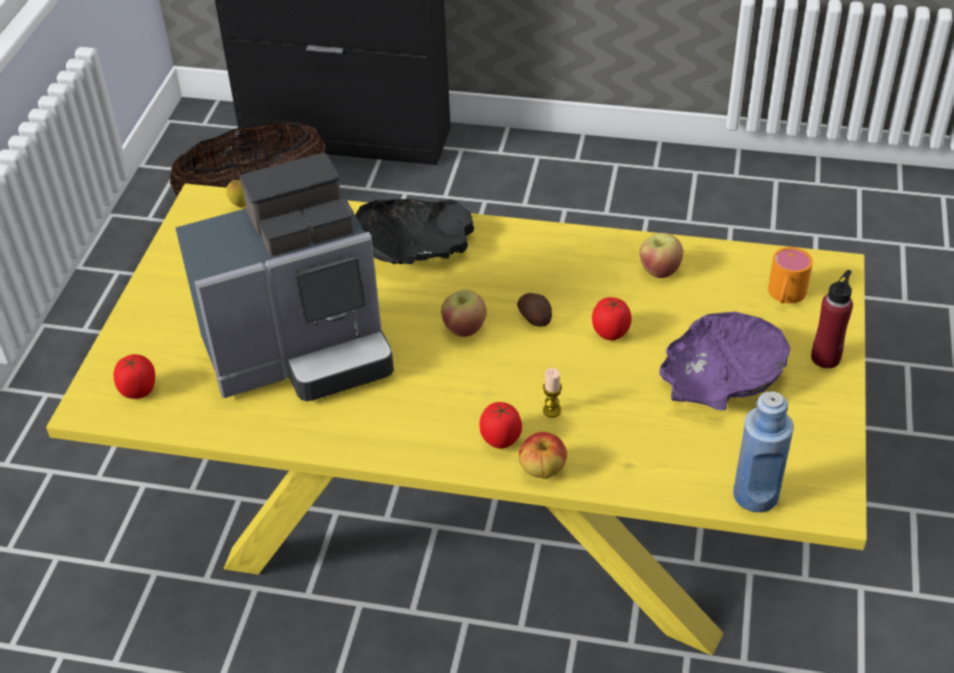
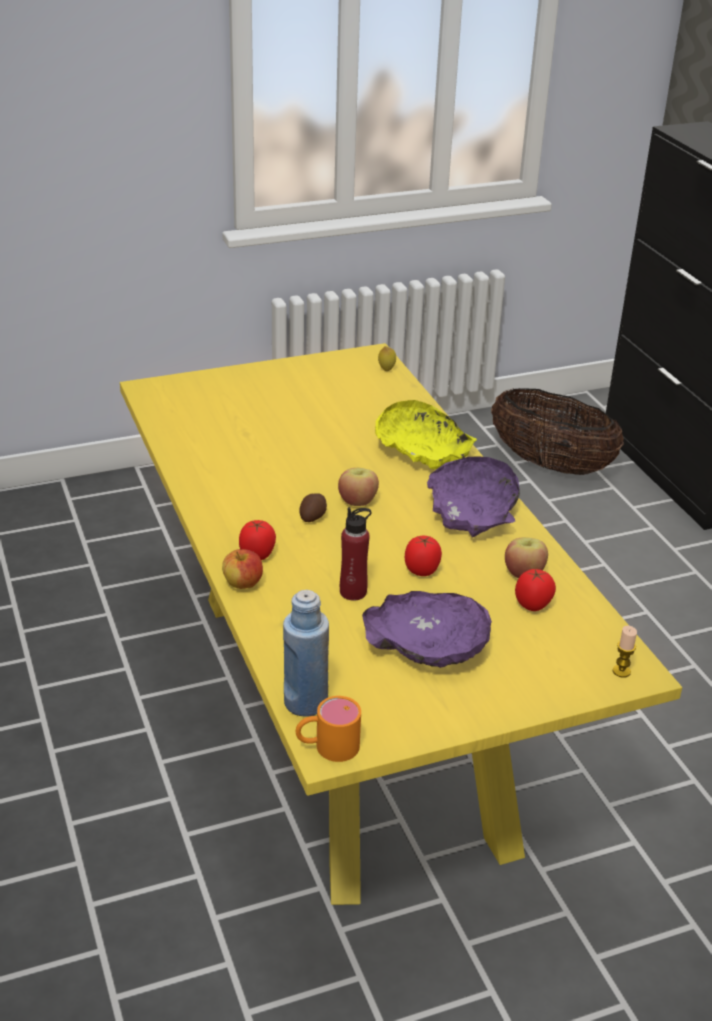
camera: 55 degrees right, 10 degrees down
tomato [114,354,155,399] -> tomato moved to [515,569,556,611]
coffee machine [176,153,394,401] -> none
black bowl [355,199,474,264] -> yellow bowl [375,400,477,469]
potato [517,293,552,327] -> potato moved to [299,493,327,522]
candle [543,368,562,418] -> candle moved to [613,626,637,678]
orange mug [768,247,813,303] -> orange mug moved to [295,696,361,762]
red bottle [811,270,853,368] -> red bottle moved to [340,507,372,600]
none -> purple bowl [427,457,520,537]

